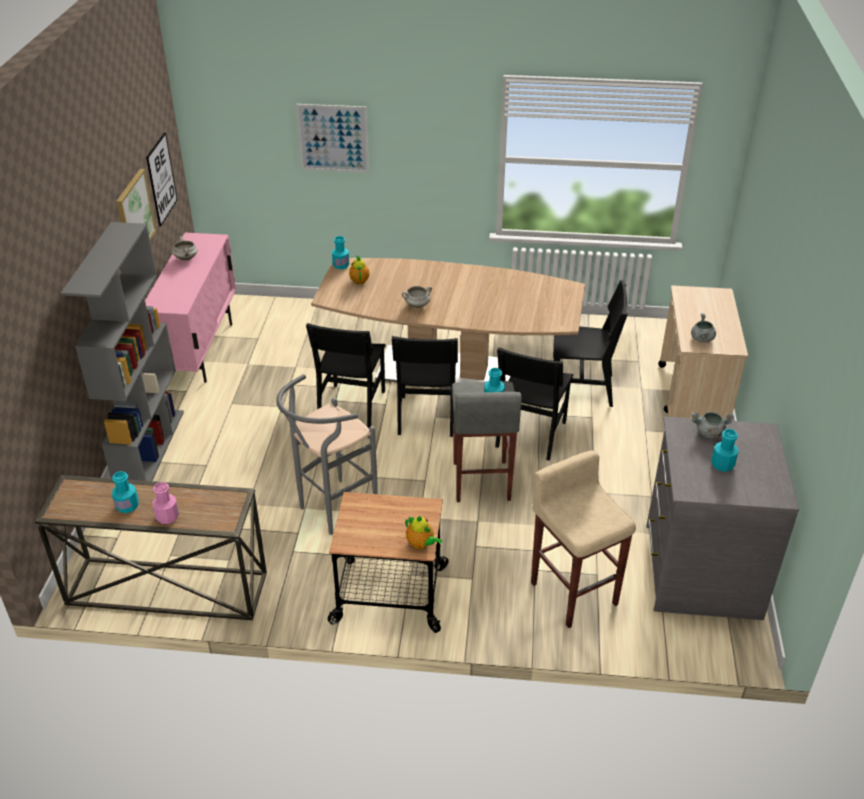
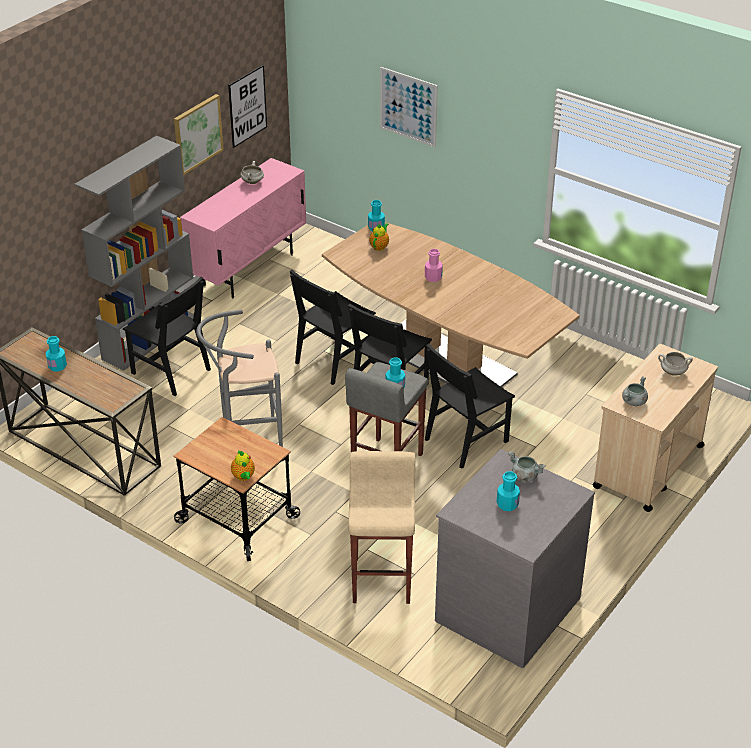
camera: 30 degrees right, 0 degrees up
pink bottle [152,482,179,524] -> pink bottle moved to [425,249,443,282]
white cooking pot [402,286,432,308] -> white cooking pot moved to [658,352,693,376]
black chair [553,280,628,407] -> black chair moved to [123,277,211,396]

